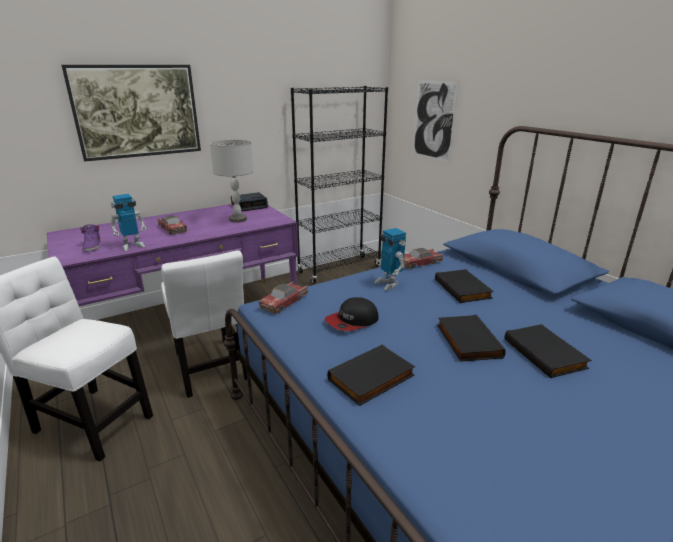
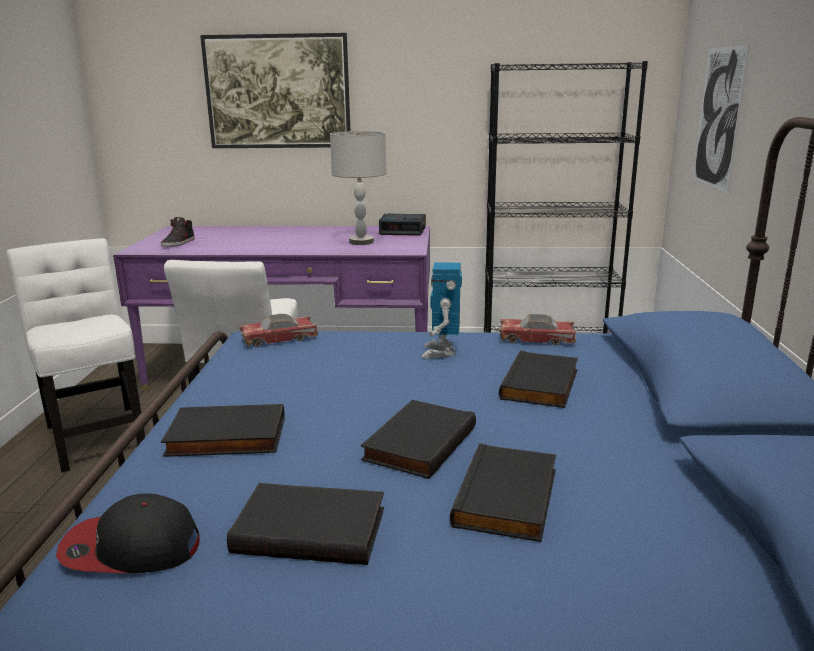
camera: 35 degrees right, 5 degrees down
purple shoe [80,224,101,252] -> black shoe [161,217,195,246]
toy robot [110,194,147,251] -> none
toy car [158,215,187,234] -> none
cap [325,297,379,331] -> cap moved to [56,493,200,574]
none -> black book [227,483,384,565]

